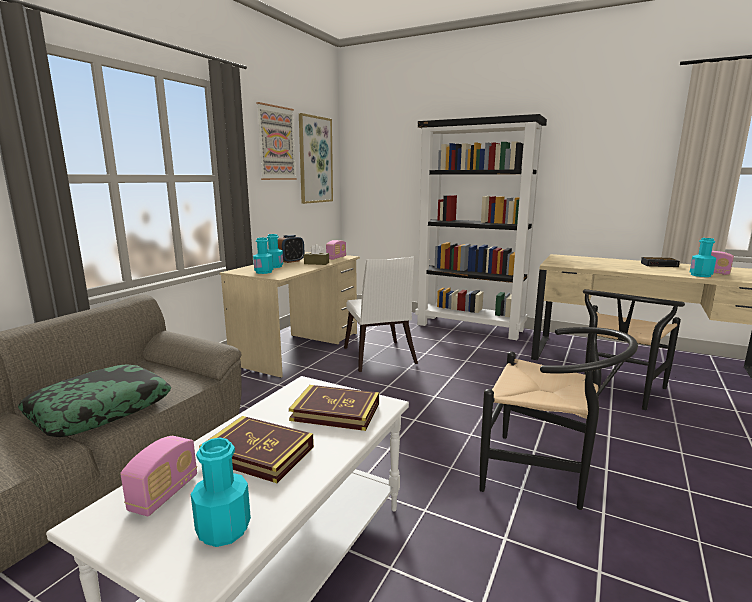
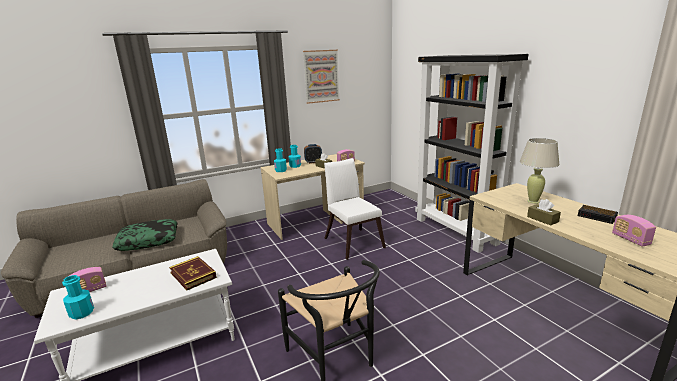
camera: 35 degrees right, 5 degrees up
book [199,416,314,483] -> none
picture [299,113,333,204] -> none
white chair [344,257,418,372] -> white chair turned 135 degrees clockwise [324,158,386,260]
black chair [583,289,685,410] -> none
turquoise bottle [690,238,716,277] -> none
none -> beige table lamp [520,138,560,204]
none -> brown tissue box [527,199,561,225]

